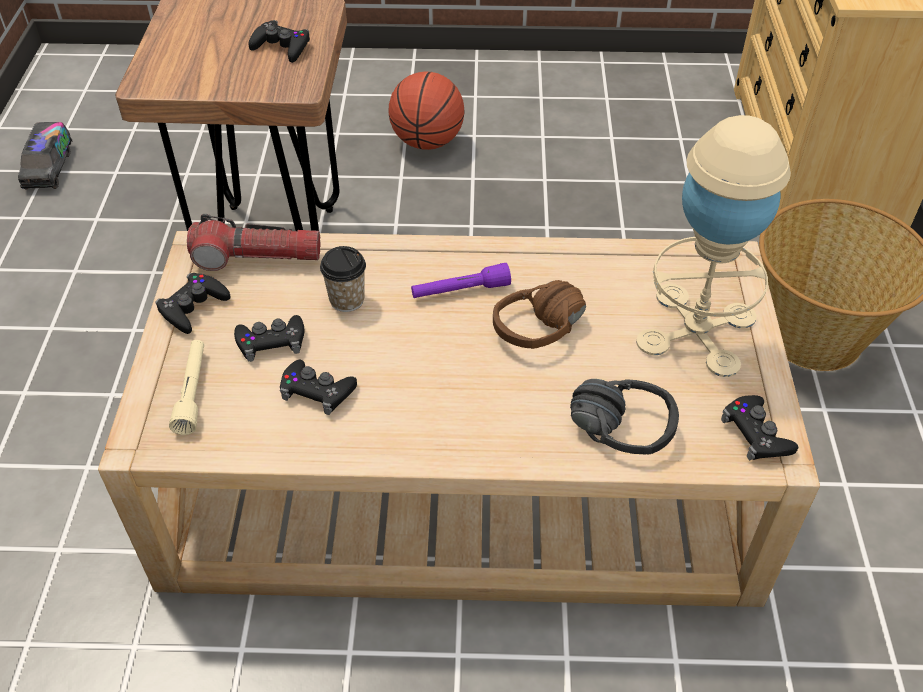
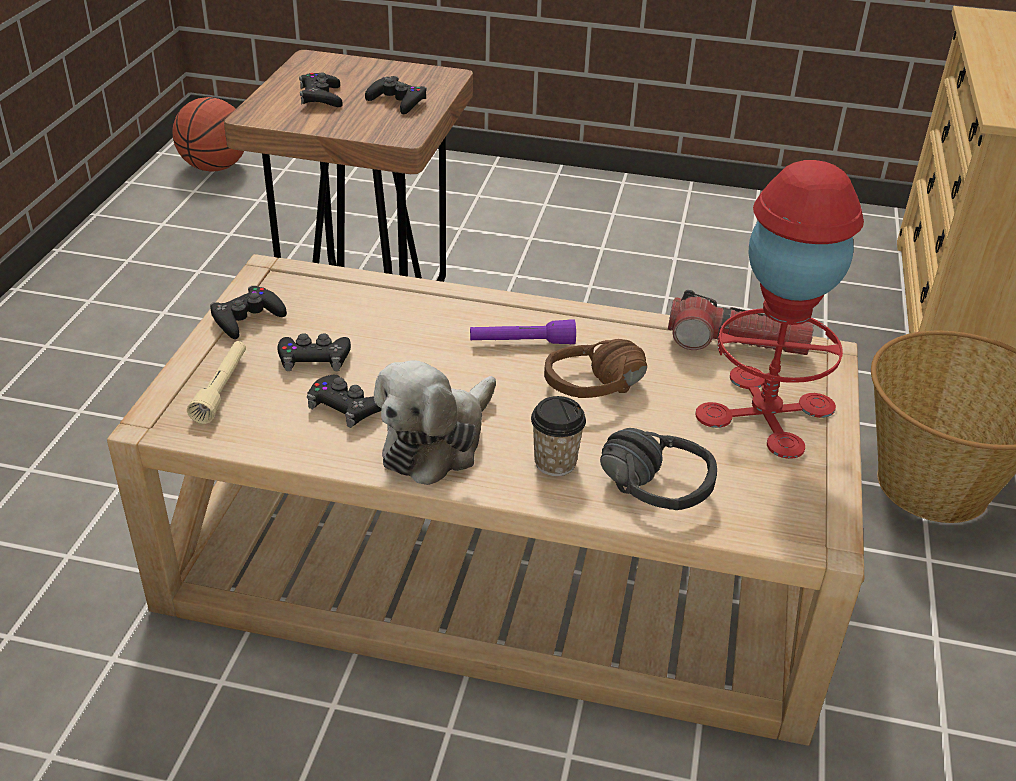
camera: 10 degrees right, 10 degrees down
toy truck [18,122,72,189] -> none
flashlight [187,214,321,271] -> flashlight moved to [668,290,813,355]
cup [320,246,366,312] -> cup moved to [531,396,586,476]
basketball [389,72,465,150] -> basketball moved to [172,97,244,172]
beige table lamp [636,115,791,377] -> red table lamp [695,160,864,459]
black game controller [721,395,798,460] -> black game controller moved to [299,72,342,107]
none -> plush toy [374,361,496,485]

